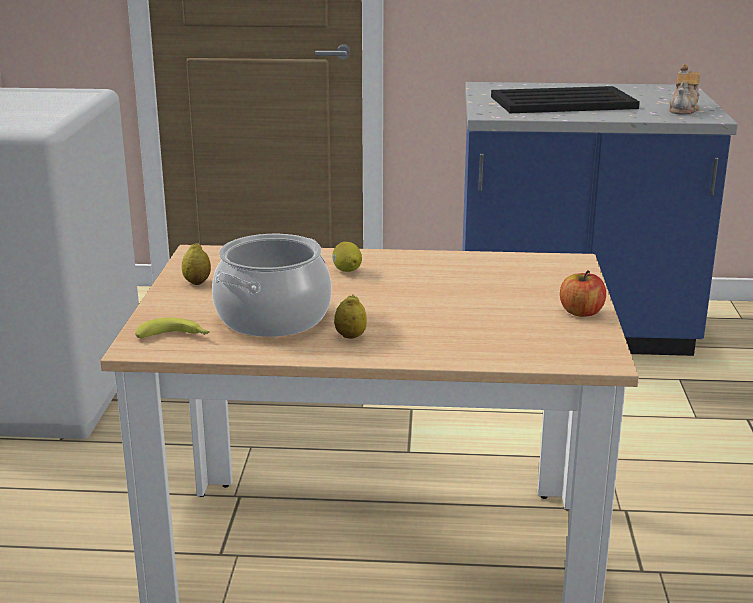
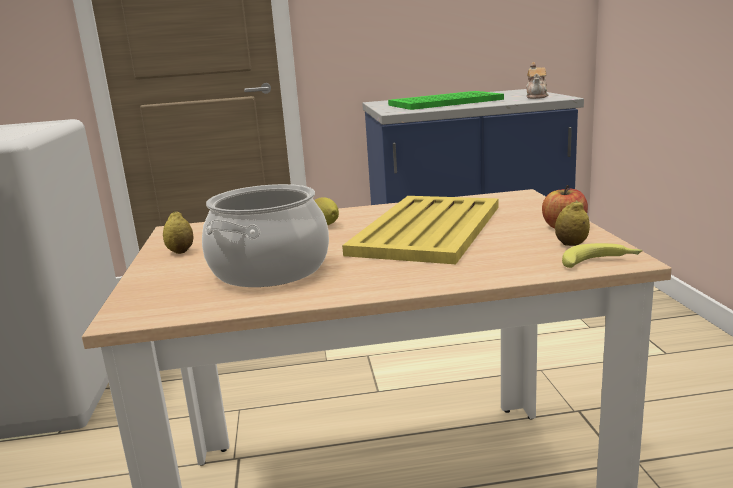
camera: 10 degrees left, 5 degrees down
banana [135,318,210,338] -> banana moved to [562,243,643,268]
lemon [334,295,367,339] -> lemon moved to [555,200,590,246]
black tray [491,86,640,113] -> green tray [388,91,504,110]
none -> yellow tray [342,196,498,264]

